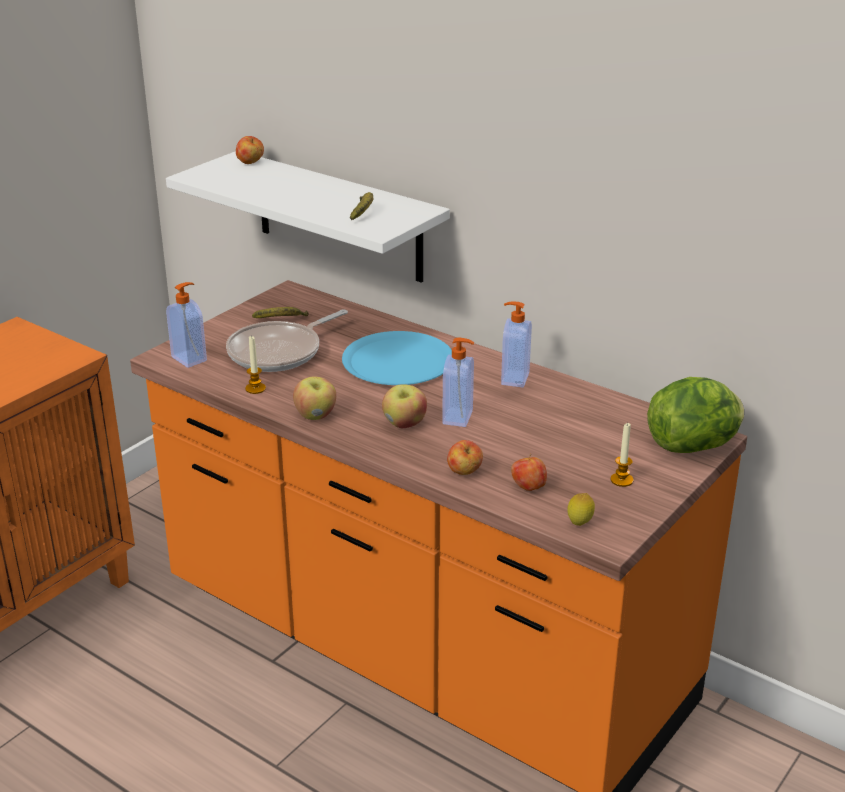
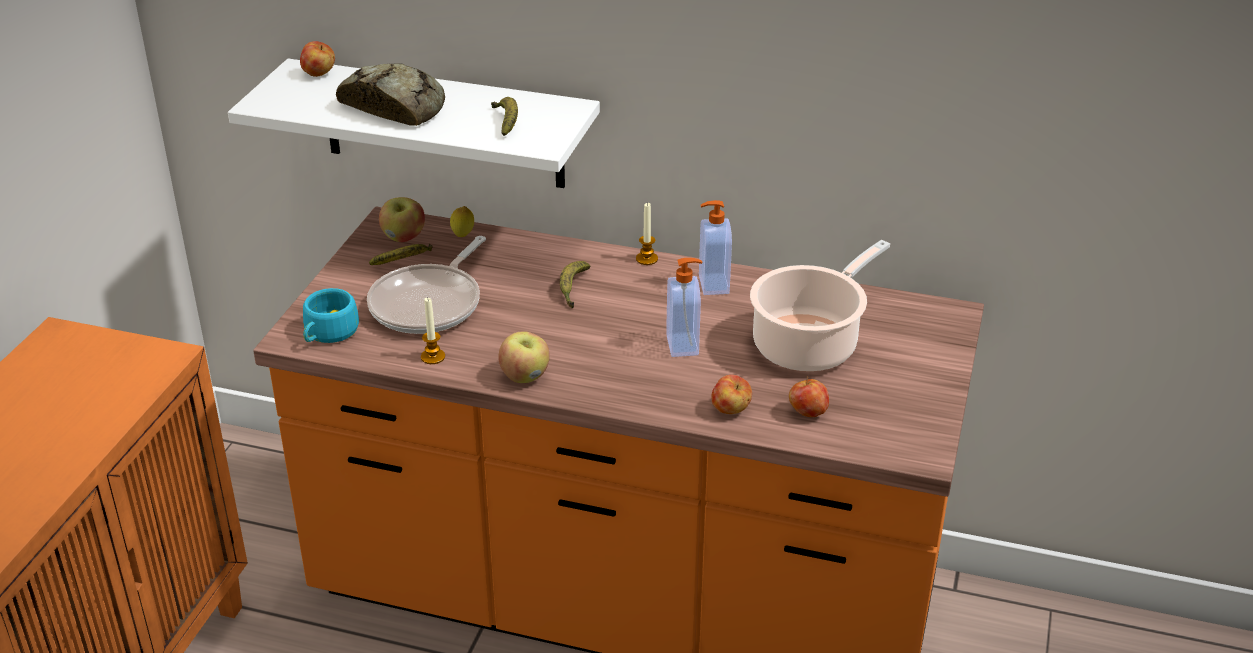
camera: 20 degrees left, 5 degrees up
soap dispenser [166,282,207,368] -> turquoise cup [303,288,359,343]
blue plate [342,331,452,385] -> banana [560,261,591,308]
apple [382,384,427,428] -> apple moved to [379,197,425,242]
lemon [567,493,595,526] -> lemon moved to [450,206,474,237]
candle [611,422,634,487] -> candle moved to [636,202,658,265]
lettuce [647,377,744,453] -> none
none -> bread [336,63,445,126]
none -> cooking pot [750,240,890,372]

